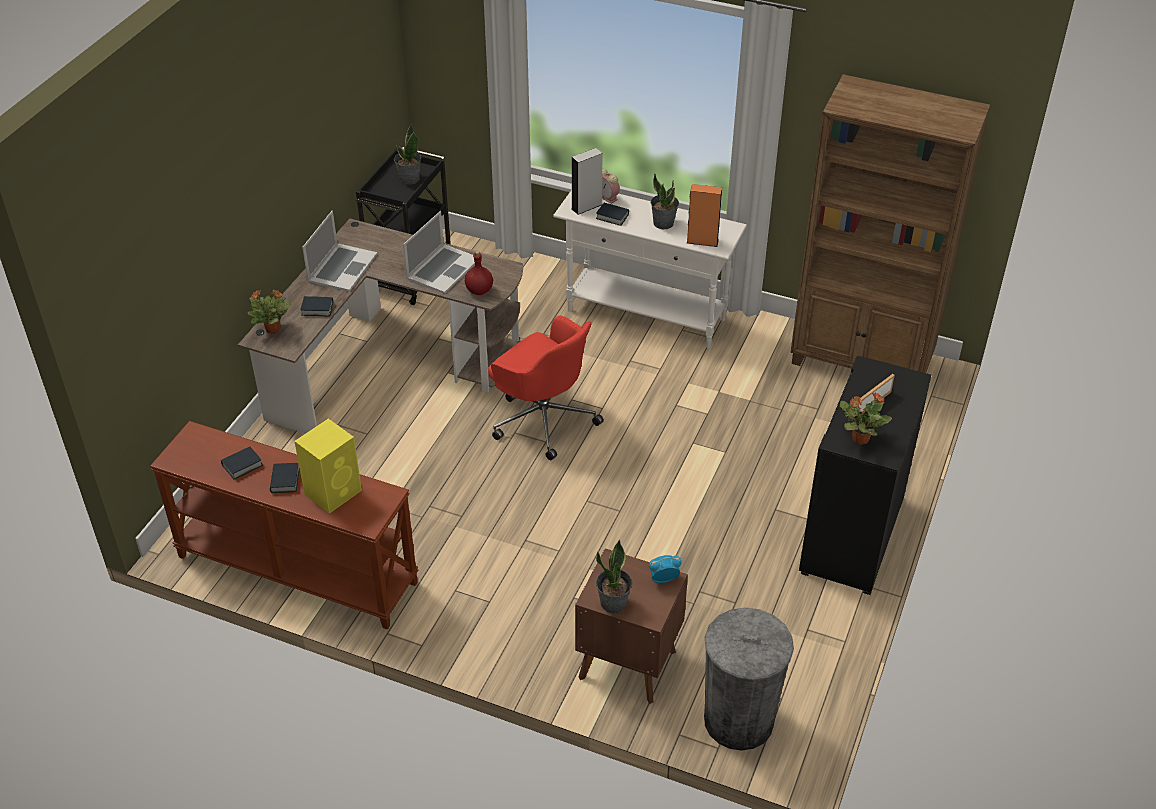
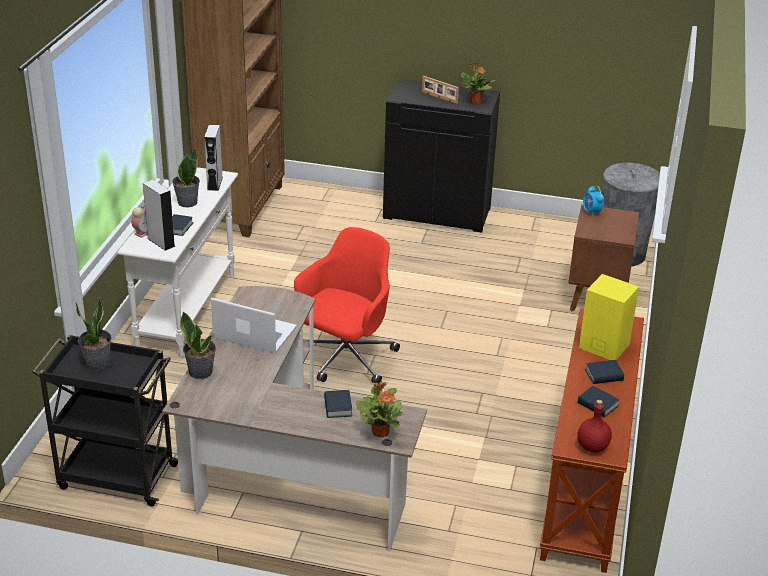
camera: 100 degrees left, 10 degrees down
laptop [302,210,377,292] -> none
red bottle [465,251,493,295] -> red bottle moved to [577,400,612,453]
potted plant [596,540,632,613] -> potted plant moved to [180,312,216,379]
orange speaker [687,184,722,247] -> grey speaker [204,125,223,191]

